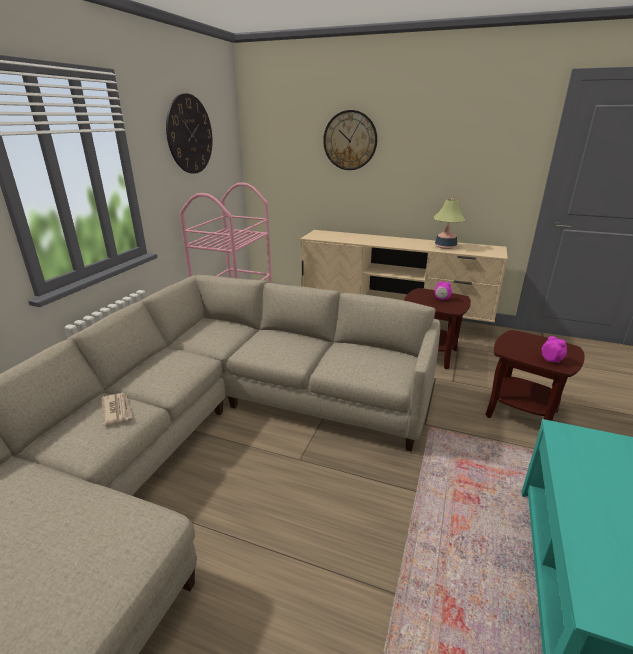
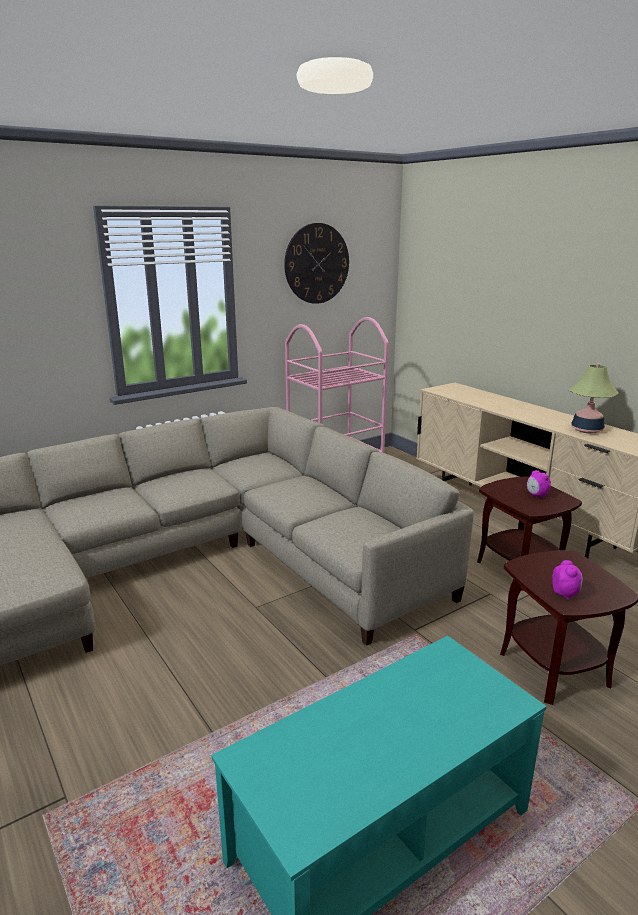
camera: 35 degrees right, 5 degrees down
newspaper [102,393,132,425] -> none
wall clock [323,110,377,170] -> none

